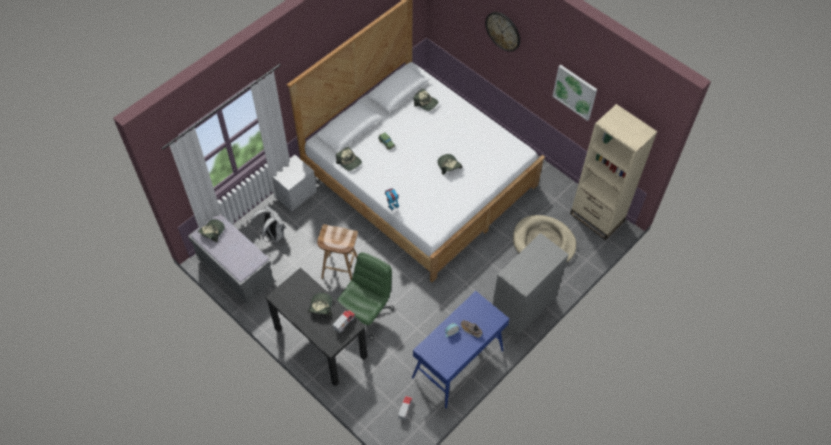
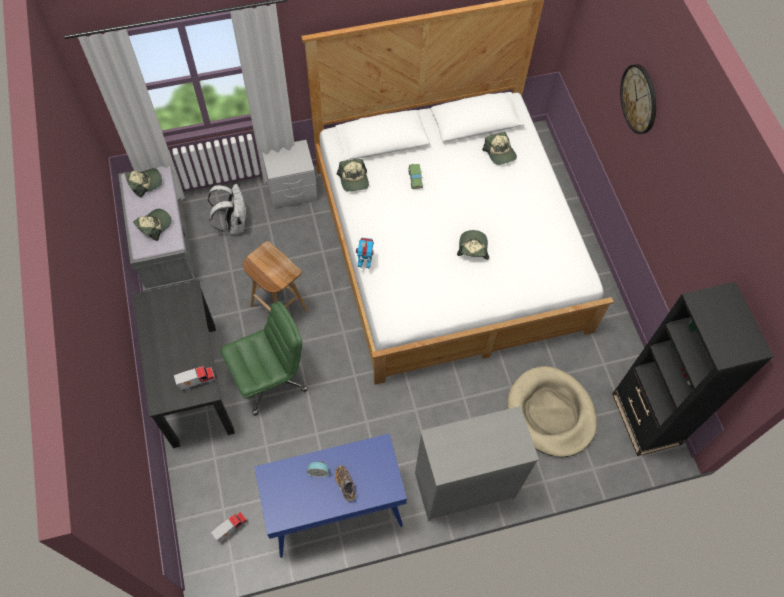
camera: 30 degrees right, 5 degrees up
cap [308,293,332,316] -> cap moved to [133,209,172,241]
picture [552,65,597,121] -> none
beige bookcase [570,104,657,240] -> black bookcase [612,281,774,456]

